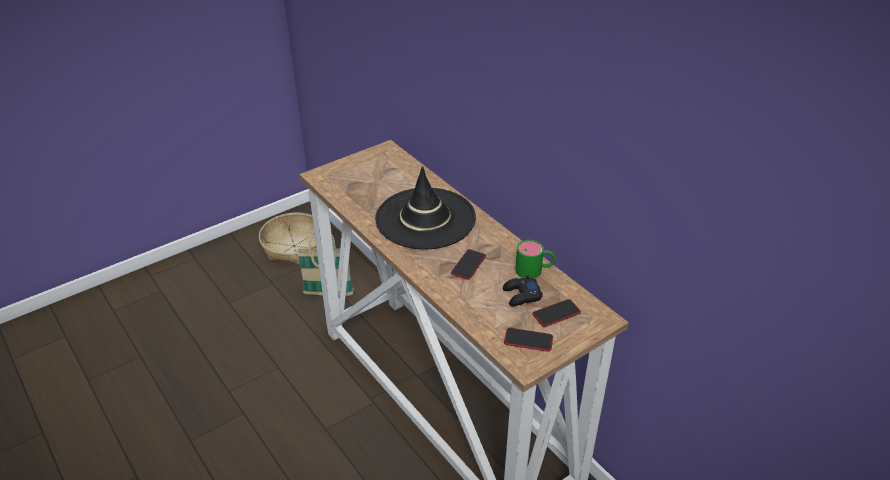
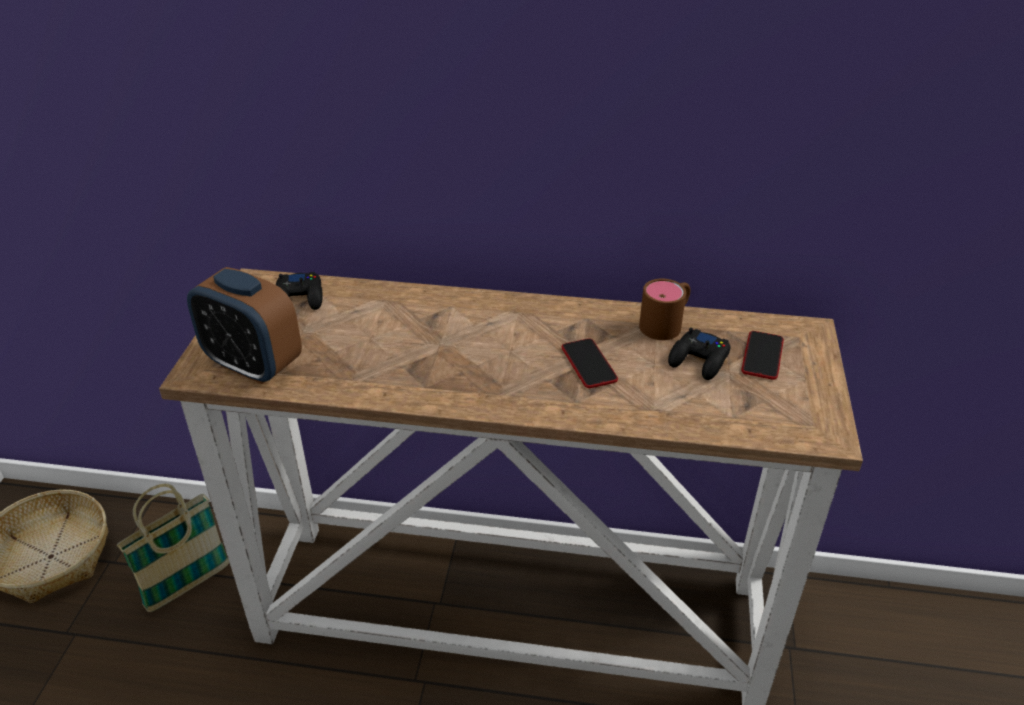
camera: 45 degrees left, 0 degrees up
black hat [375,166,476,249] -> none
phone [504,328,553,352] -> none
green mug [515,240,556,279] -> brown mug [639,279,690,340]
none -> alarm clock [187,267,302,384]
none -> black game controller [276,272,322,310]

